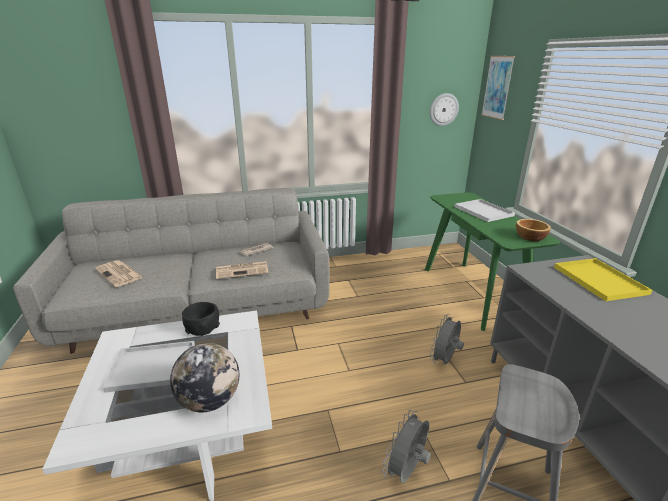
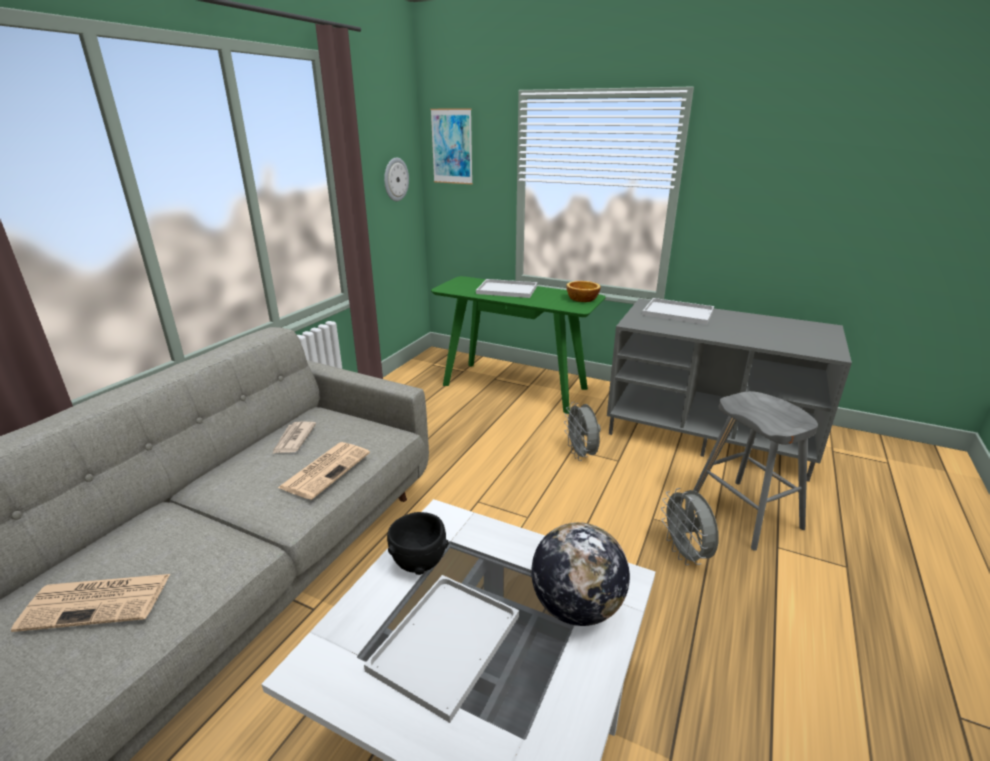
camera: 50 degrees left, 0 degrees up
yellow tray [554,258,652,301] -> white tray [642,298,714,325]

